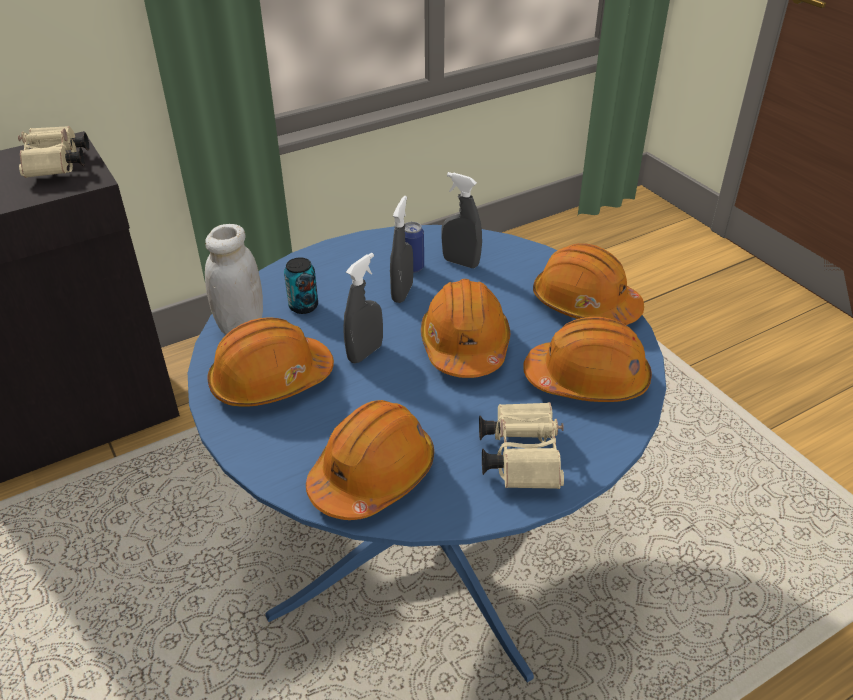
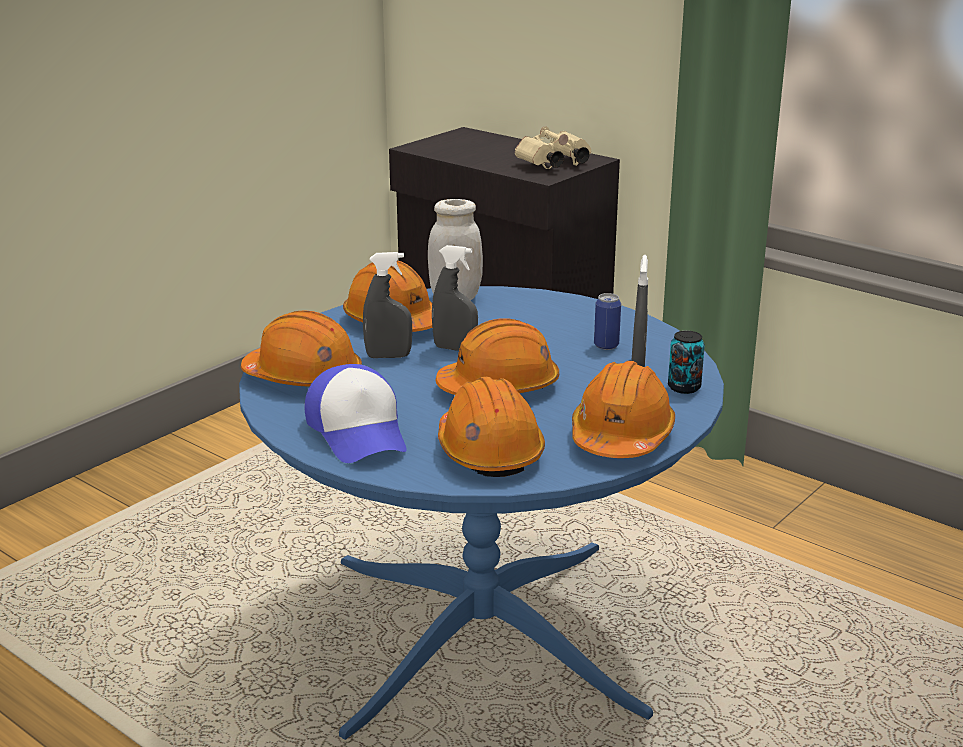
camera: 70 degrees right, 15 degrees down
can [284,258,318,314] -> can moved to [668,331,705,394]
grey spray bottle [390,196,413,303] -> grey spray bottle moved to [363,252,412,358]
beige binoculars [479,402,564,489] -> cap [304,364,407,463]

